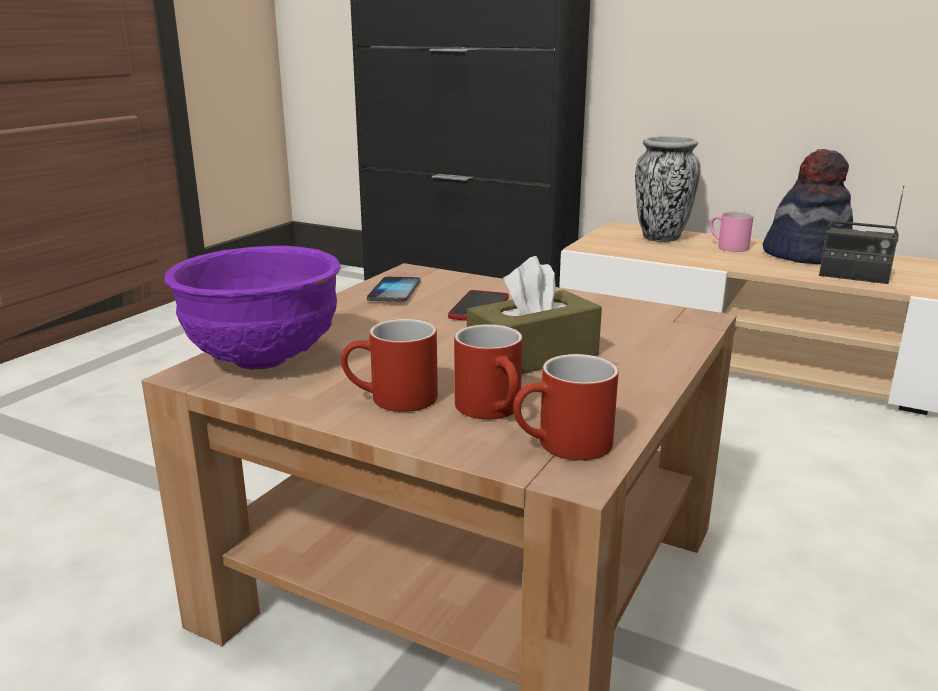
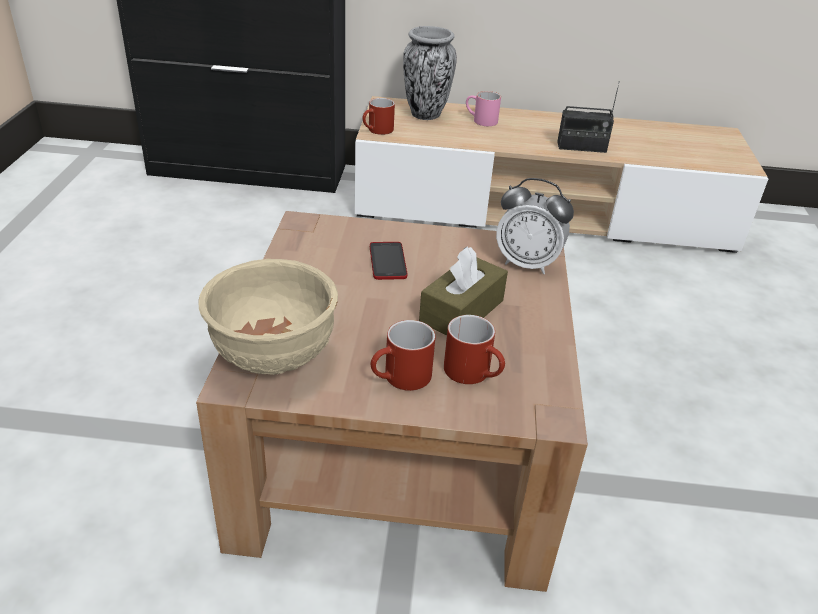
camera: 25 degrees left, 15 degrees up
purple bowl [164,246,341,370] -> beige bowl [199,259,338,375]
phone [367,277,421,302] -> none
red mug [513,354,619,460] -> red mug moved to [363,98,395,135]
hat [763,149,853,264] -> none
none -> alarm clock [496,178,574,274]

